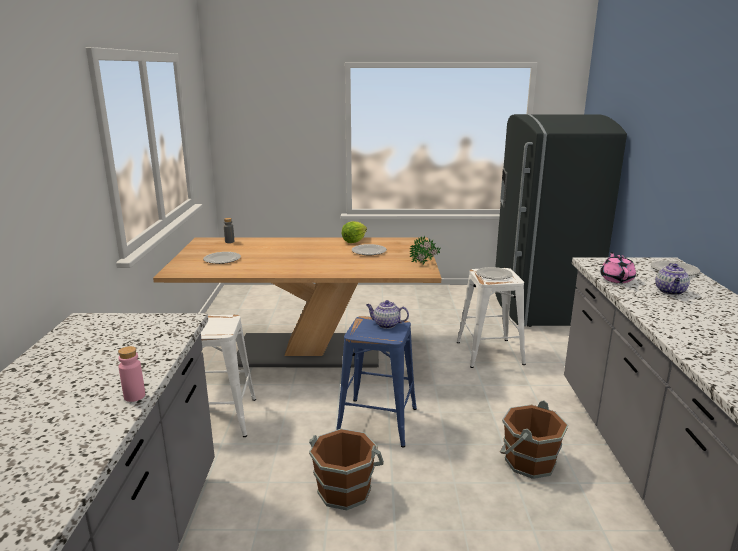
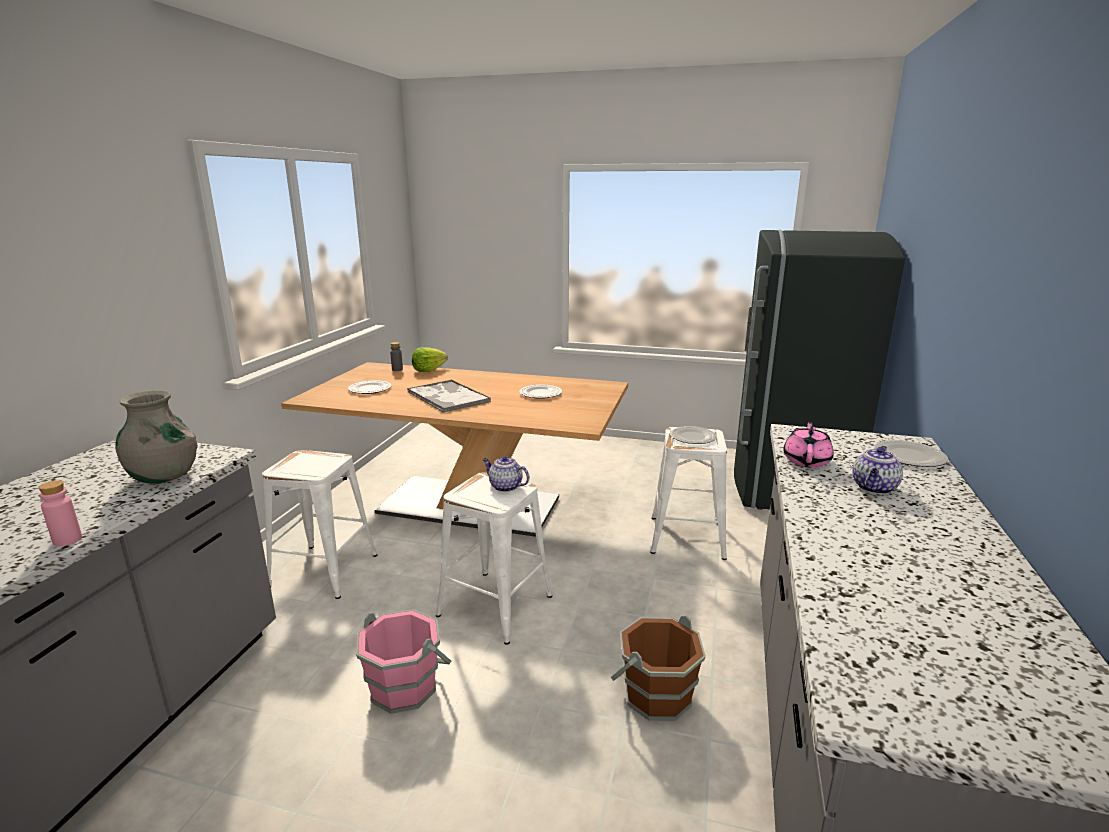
camera: 15 degrees right, 0 degrees up
brown bucket [309,429,384,510] -> pink bucket [356,609,451,714]
blue stool [336,316,417,448] -> white stool [436,472,552,645]
lettuce [342,221,367,243] -> lettuce moved to [412,347,448,372]
potted plant [409,236,441,265] -> none
none -> grey vase [115,391,198,484]
none -> tray [407,380,491,413]

